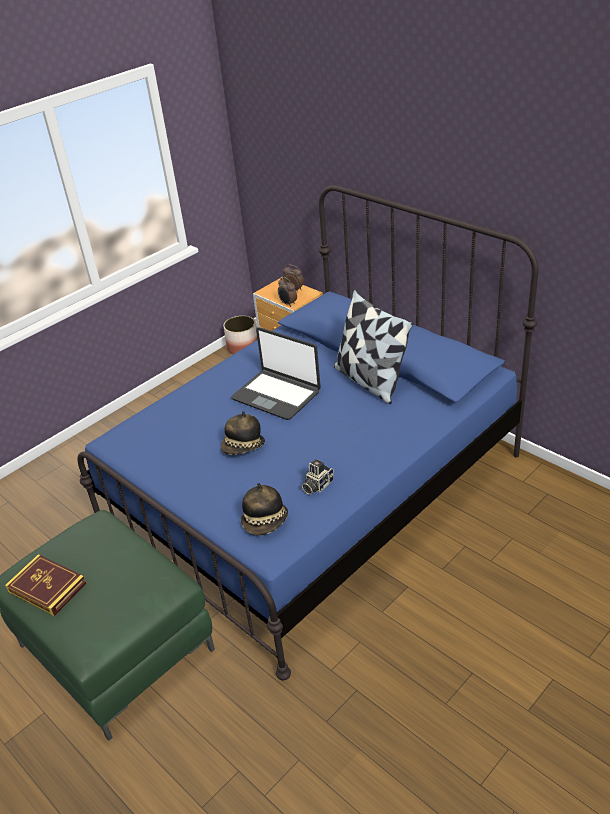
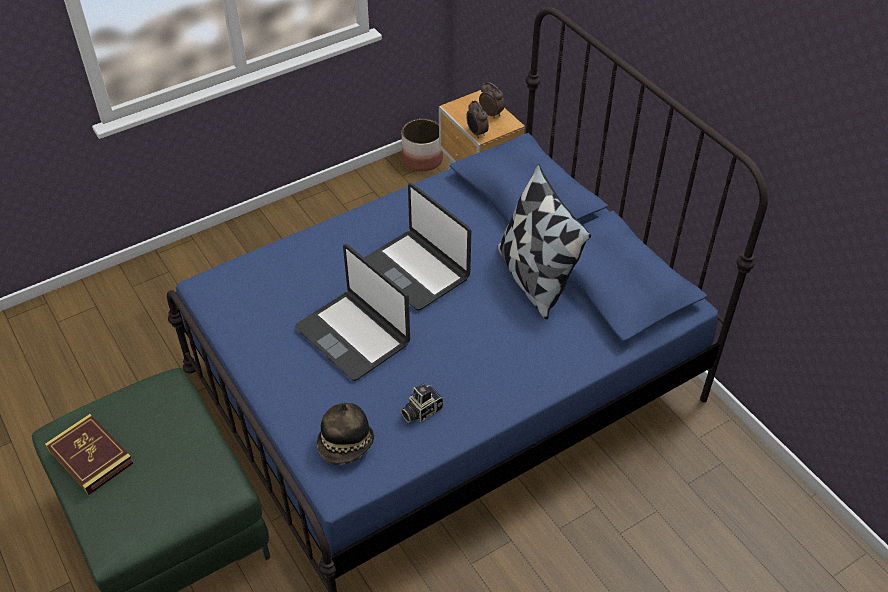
camera: 10 degrees right, 10 degrees up
hat [221,411,265,455] -> laptop [295,244,410,381]

